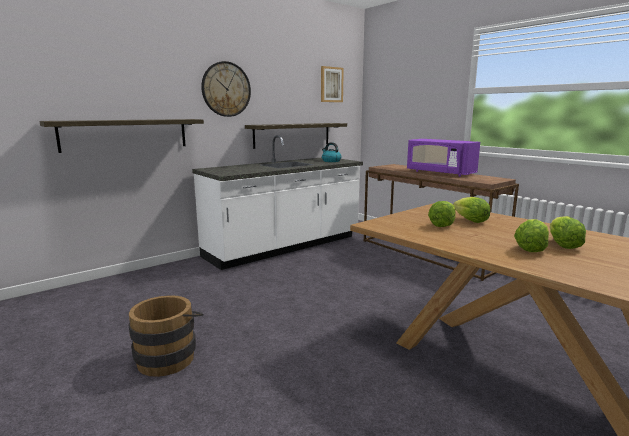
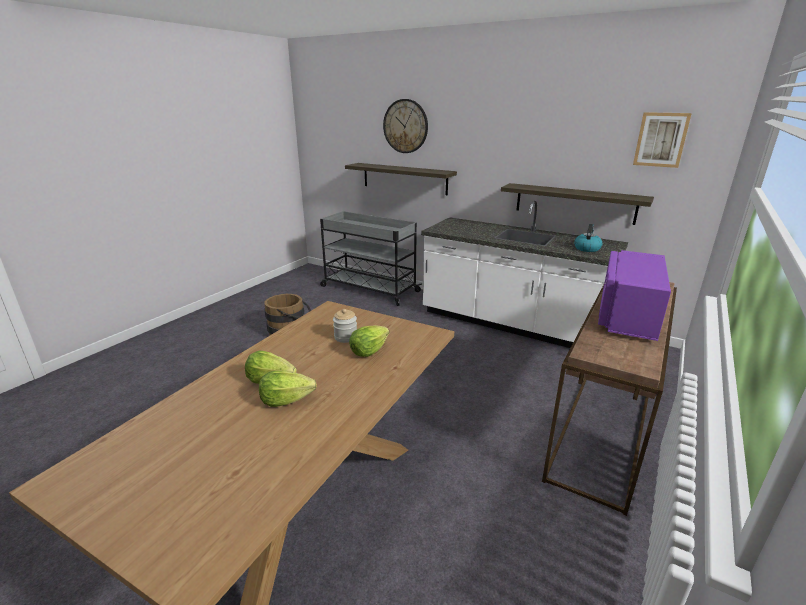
camera: 70 degrees right, 10 degrees up
wall clock [201,61,251,117] -> wall clock moved to [383,99,428,153]
lettuce [428,201,456,227] -> jar [333,309,357,343]
none -> grey cart [320,211,422,306]

